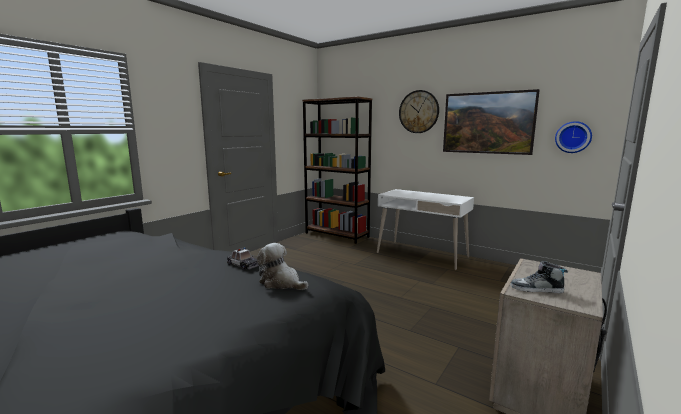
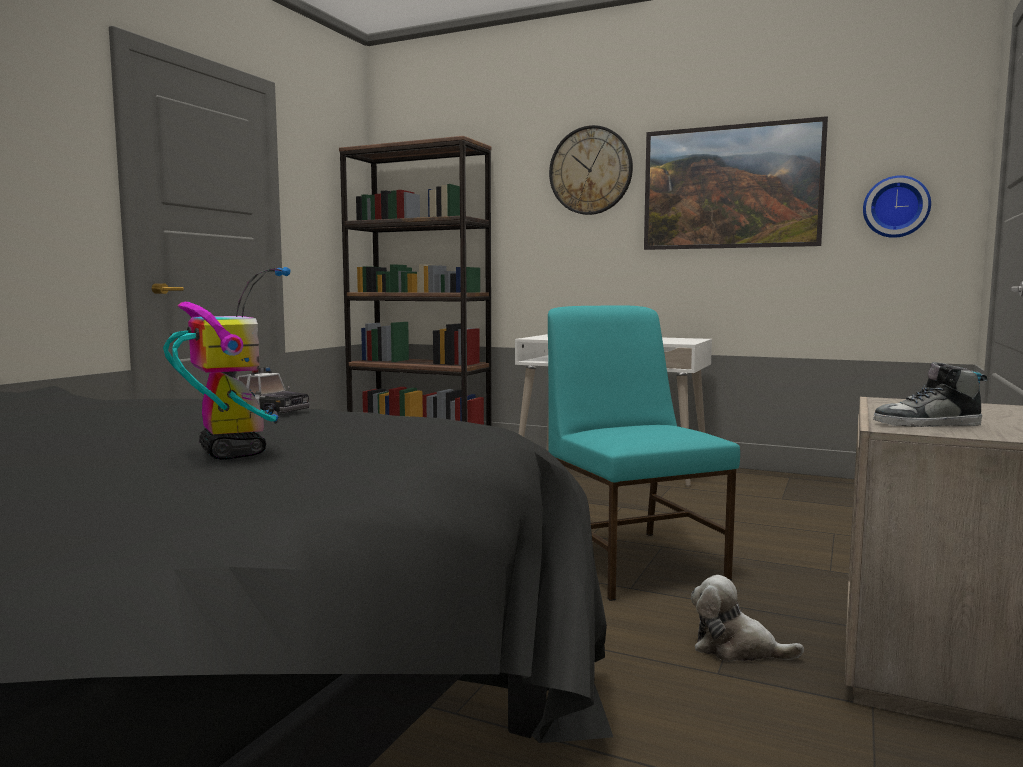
camera: 10 degrees left, 5 degrees down
plush toy [257,243,309,290] -> plush toy moved to [691,575,804,662]
none -> toy robot [163,267,291,460]
none -> turquoise chair [548,306,740,601]

